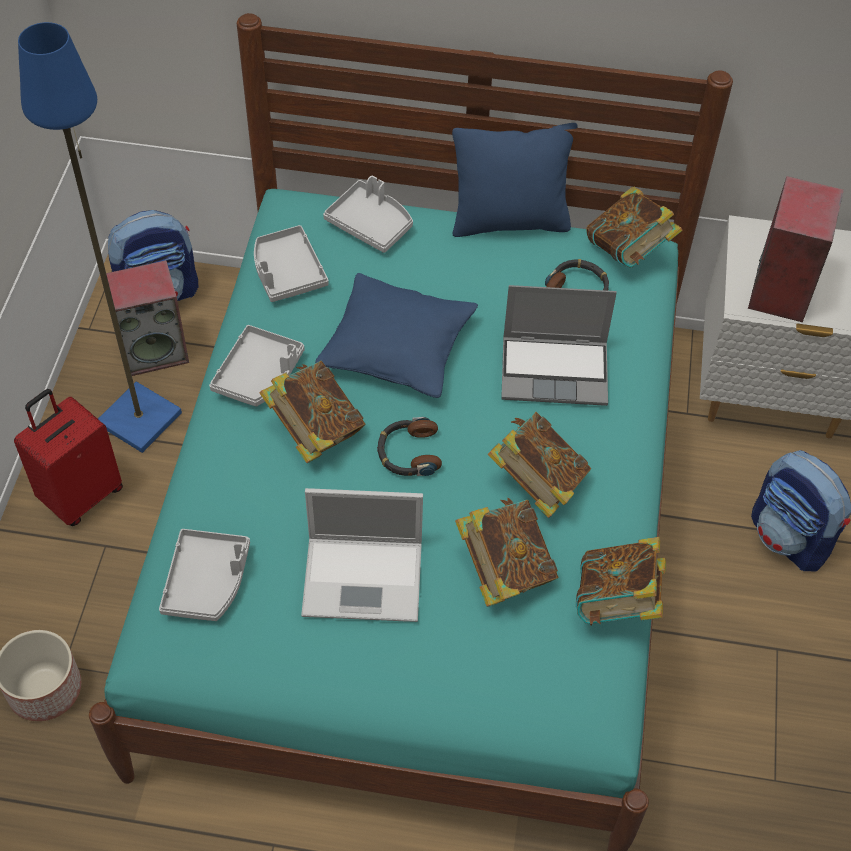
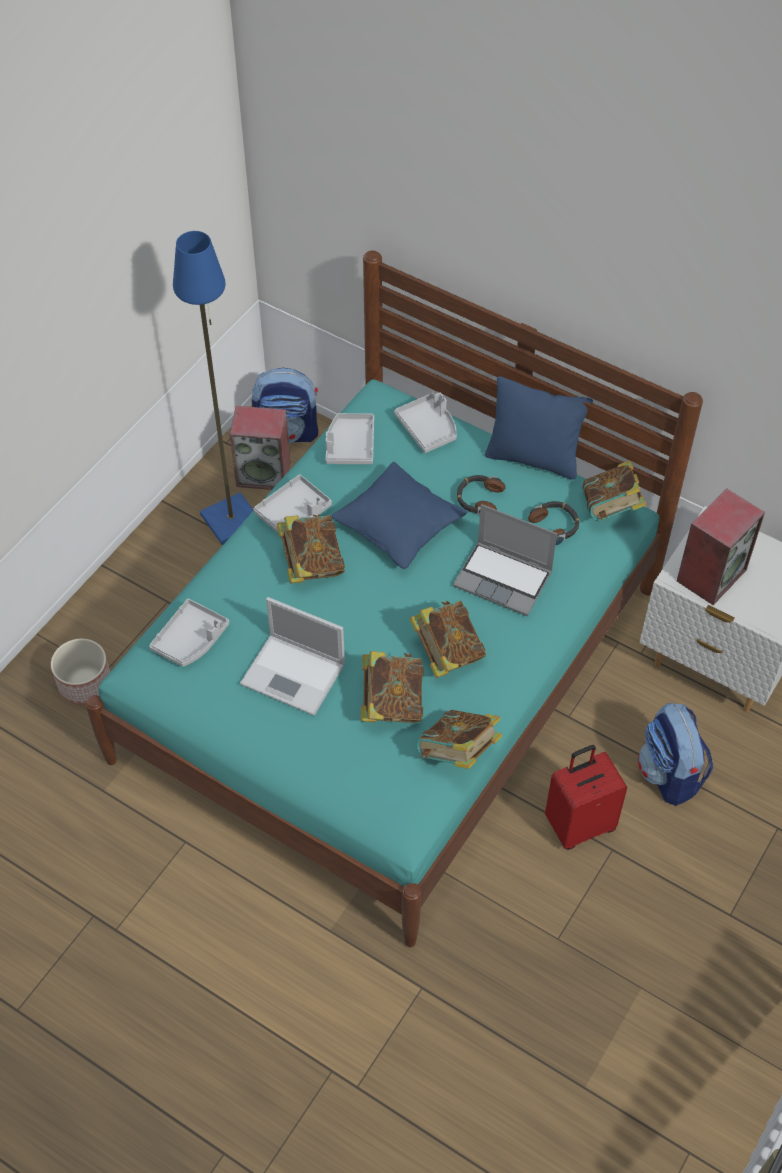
camera: 25 degrees right, 0 degrees up
red suitcase [14,389,123,526] -> red suitcase moved to [545,745,627,850]
headphones [377,417,442,476] -> headphones moved to [457,475,505,515]

